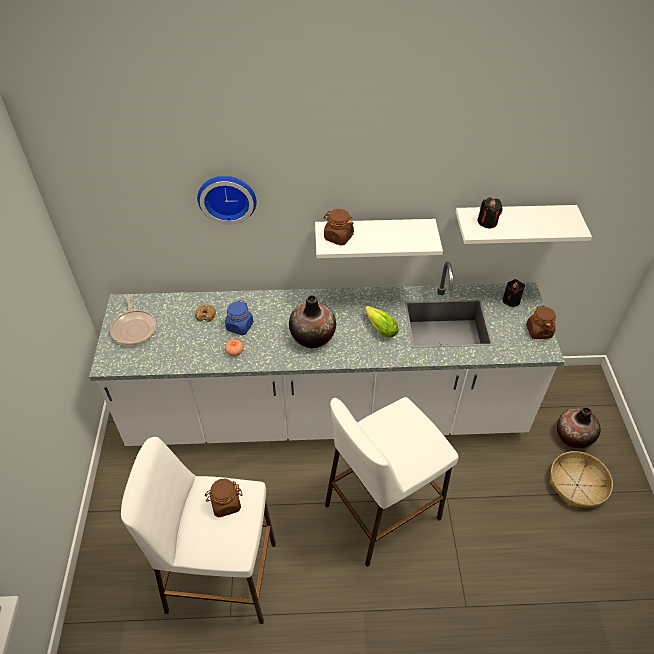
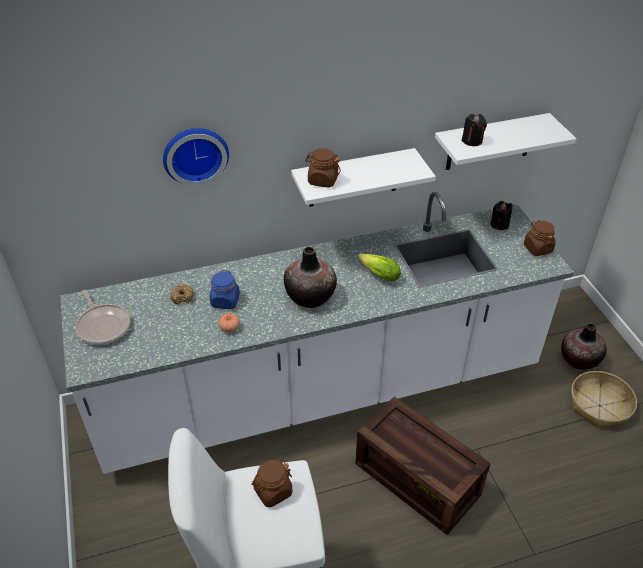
camera: 15 degrees left, 5 degrees down
white stool [325,397,459,567] -> crate [355,397,491,535]

